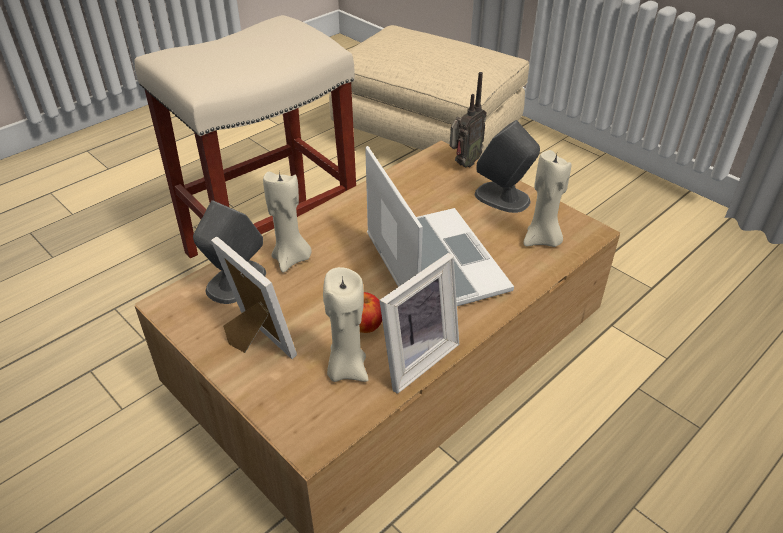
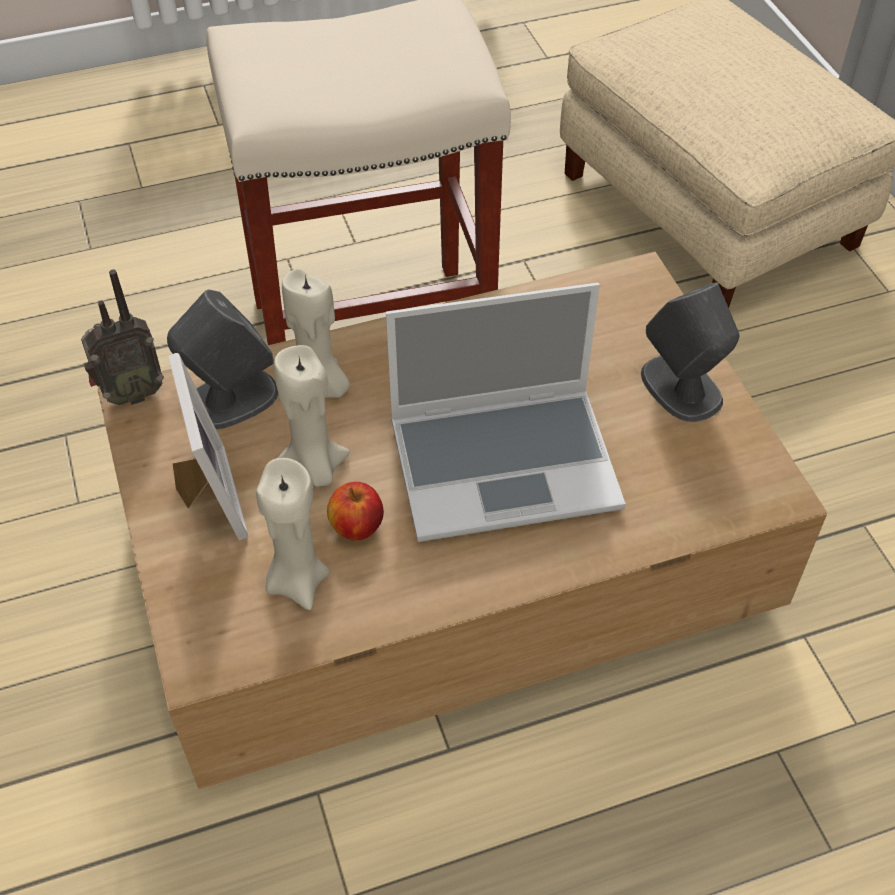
camera: 25 degrees right, 10 degrees up
laptop [365,146,514,306] -> laptop turned 75 degrees clockwise [386,283,626,542]
picture frame [379,253,459,394] -> none
radio [450,72,487,168] -> radio moved to [81,269,164,405]
beige candle [524,150,571,247] -> beige candle moved to [274,345,350,487]

